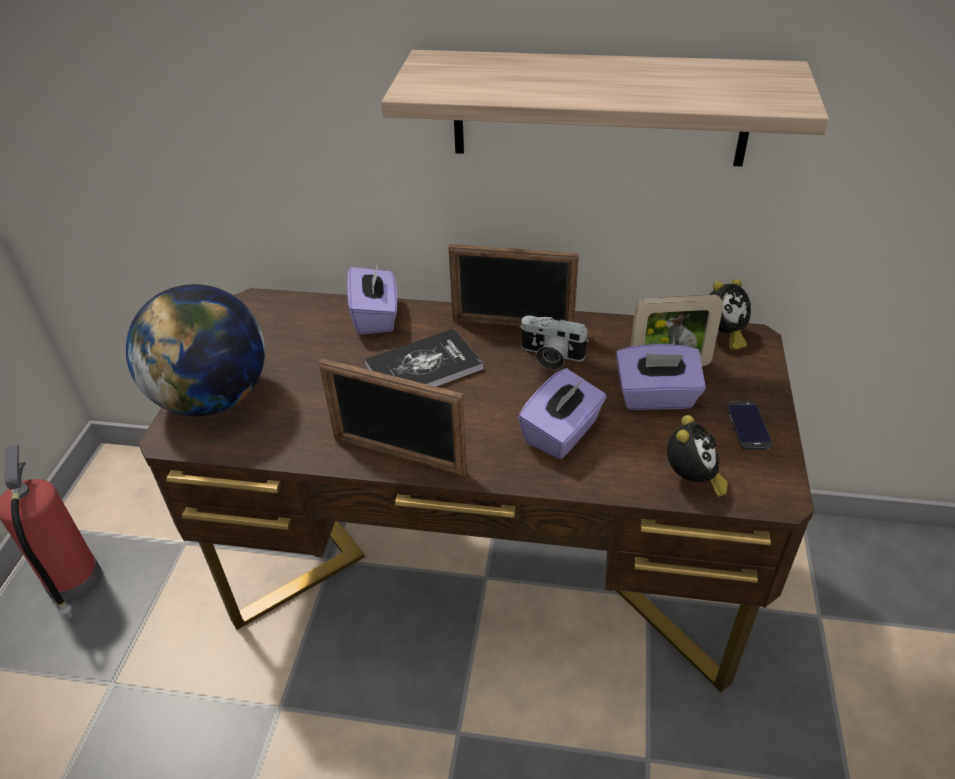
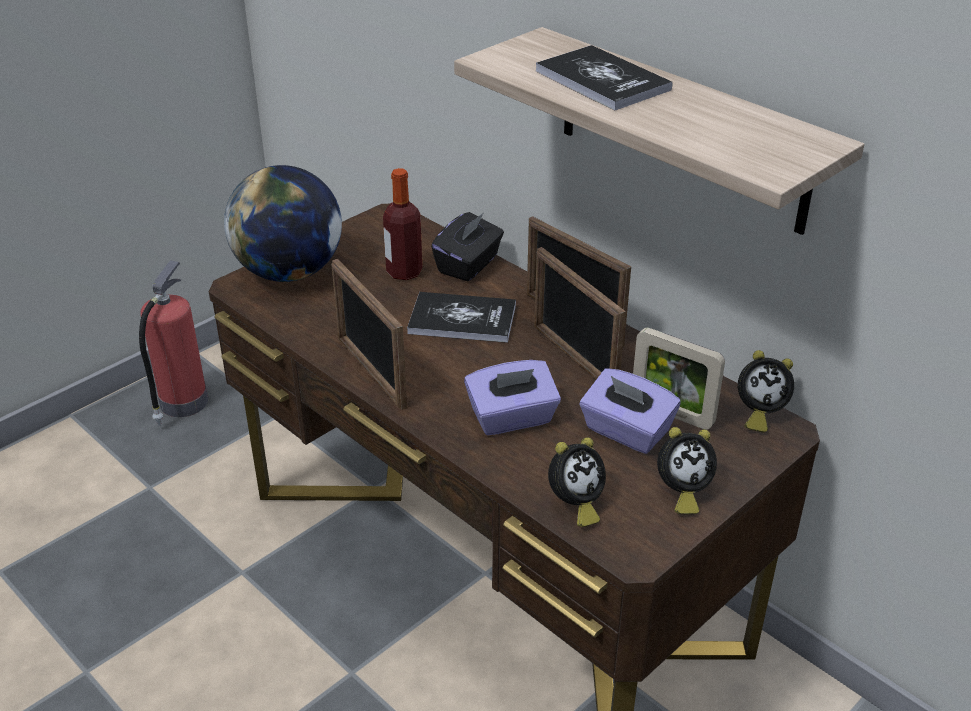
camera: 35 degrees right, 5 degrees down
purple tissue box [347,262,397,335] -> black tissue box [431,212,504,281]
camera [519,316,589,370] -> picture frame [534,247,626,379]
phone [726,401,773,450] -> alarm clock [657,427,717,514]
none -> bottle [383,168,422,280]
none -> book [536,45,672,111]

